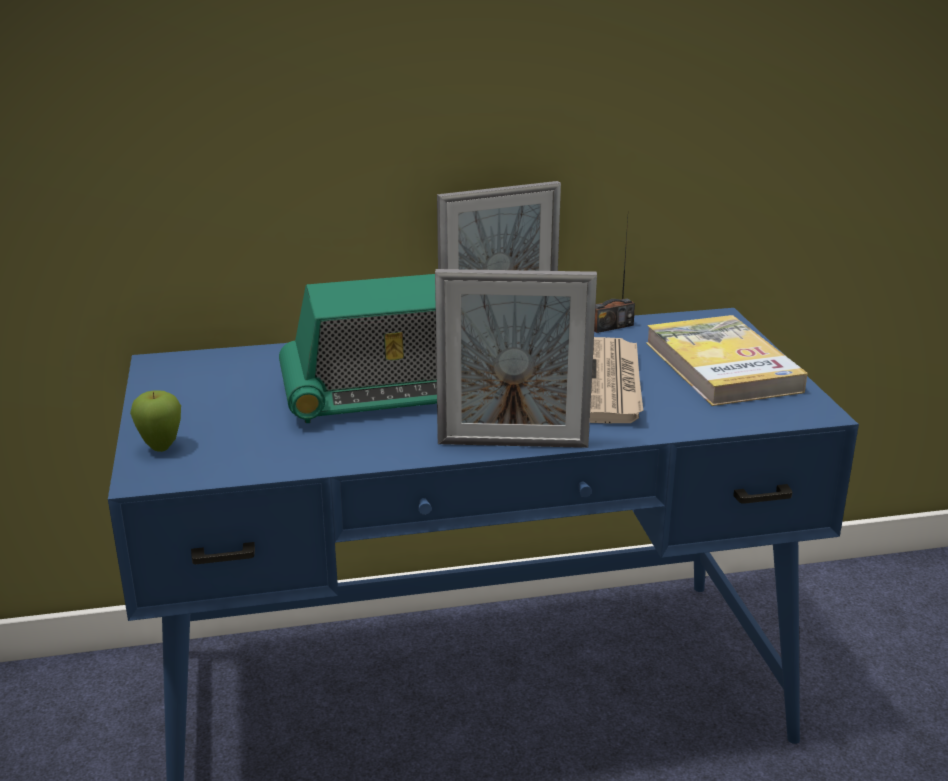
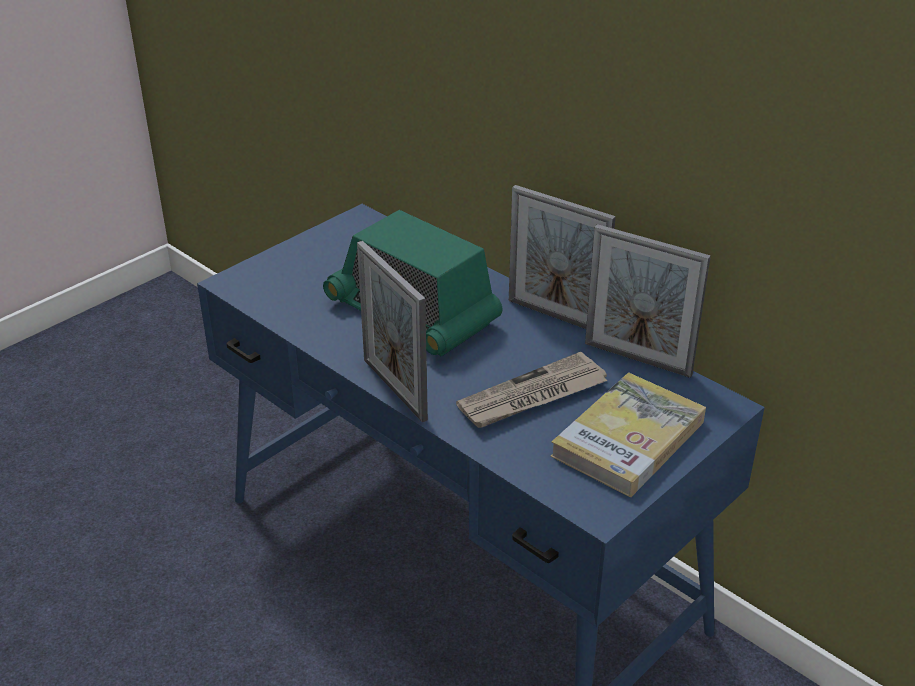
camera: 55 degrees right, 10 degrees up
apple [130,390,181,452] -> none
radio [594,219,635,333] -> picture frame [585,224,711,378]

